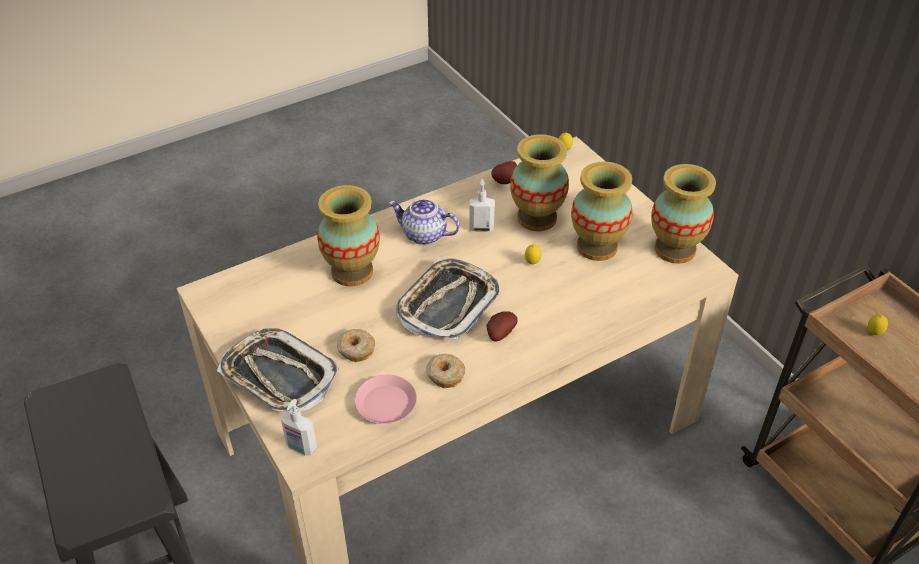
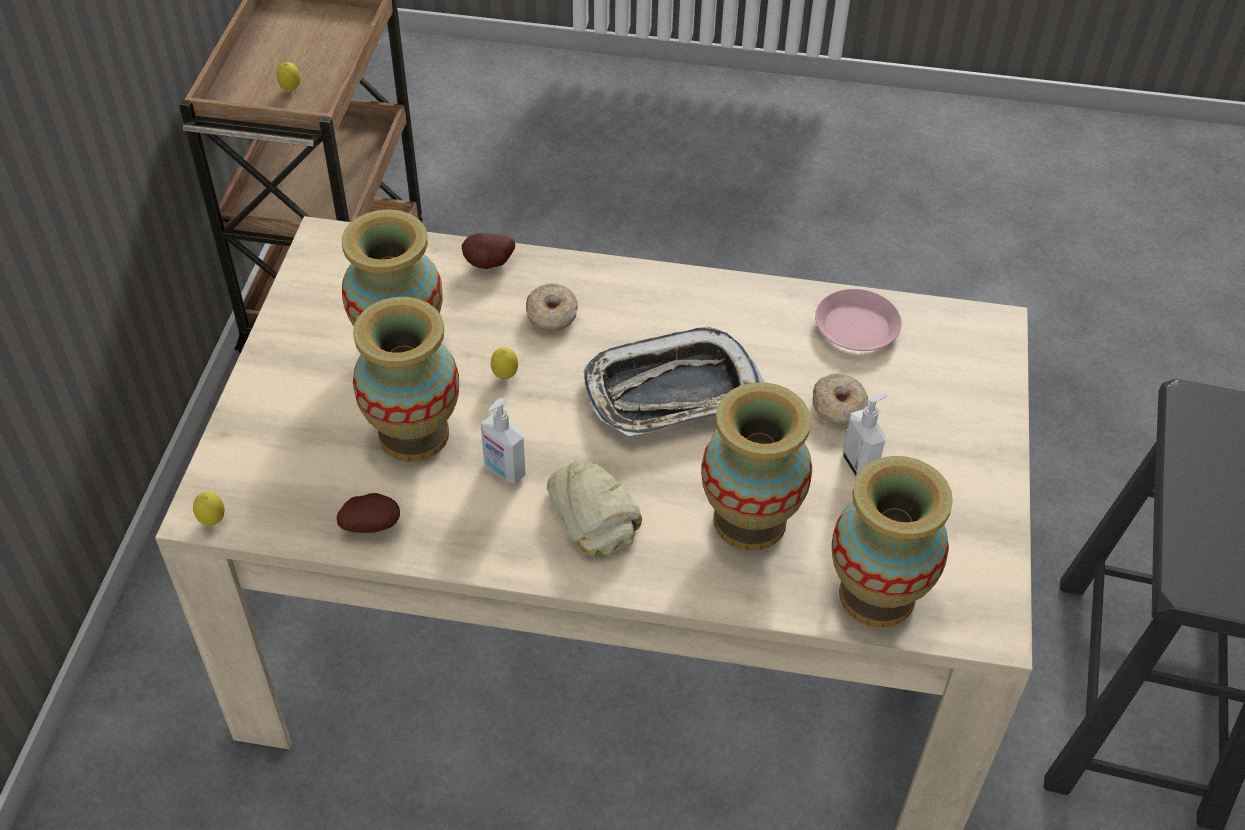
camera: 140 degrees left, 5 degrees up
tray [217,328,339,412] -> none
soap dispenser [281,399,317,456] -> soap dispenser moved to [843,394,887,477]
teapot [389,199,460,245] -> bread [547,459,642,555]
donut [426,354,465,388] -> donut moved to [526,284,578,332]
potato [486,311,518,342] -> potato moved to [462,233,515,269]
vase [651,164,716,264] -> vase moved to [831,456,953,628]

